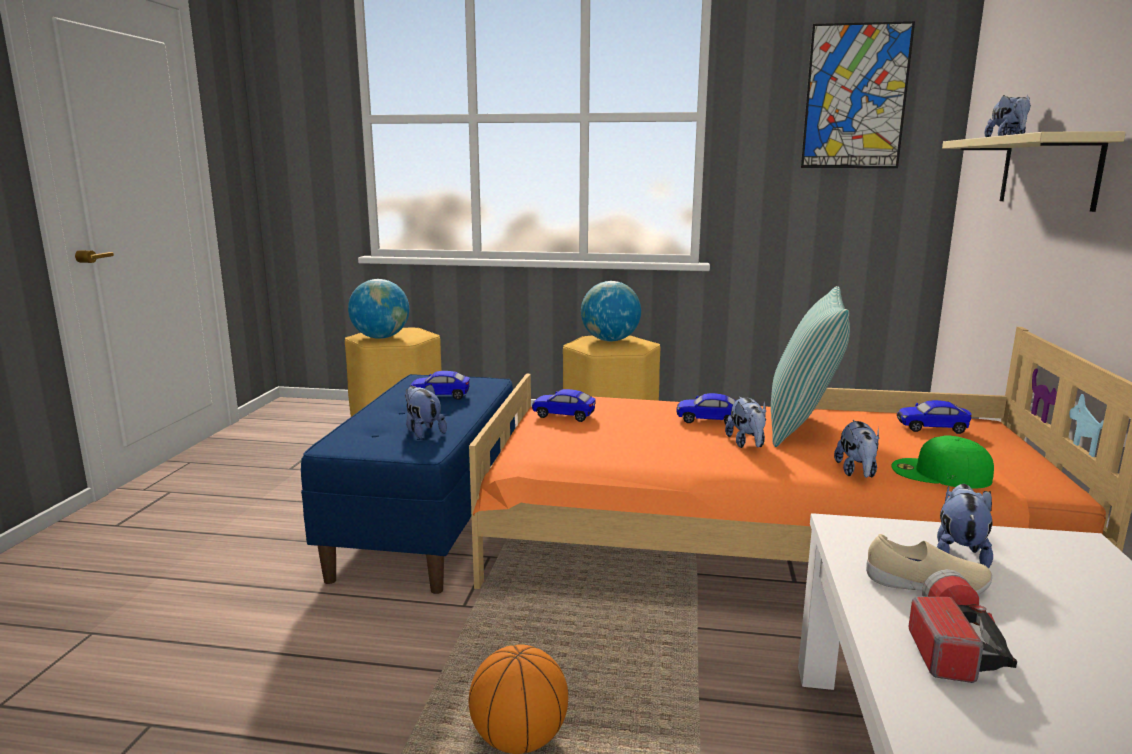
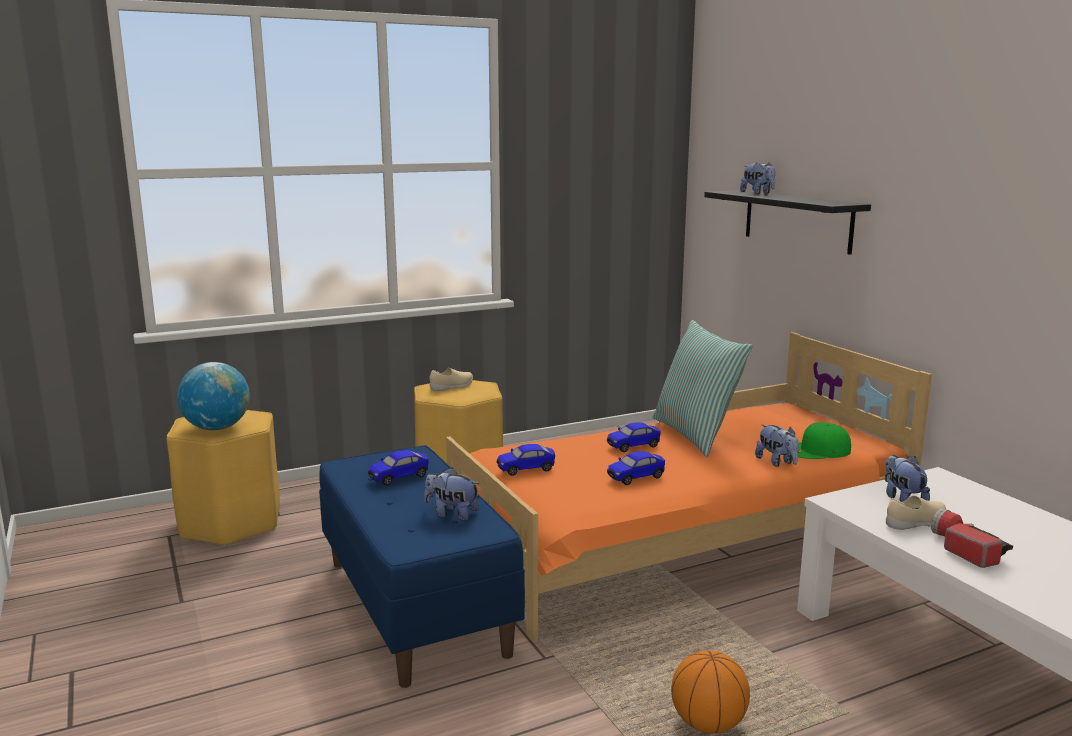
camera: 35 degrees left, 0 degrees up
globe [581,281,641,341] -> beige shoe [429,368,473,391]
plush toy [725,397,766,448] -> none
picture [801,21,915,168] -> none
toy car [897,400,972,434] -> toy car moved to [607,451,665,485]
beige shelf [942,131,1126,212] -> black shelf [704,190,871,255]

